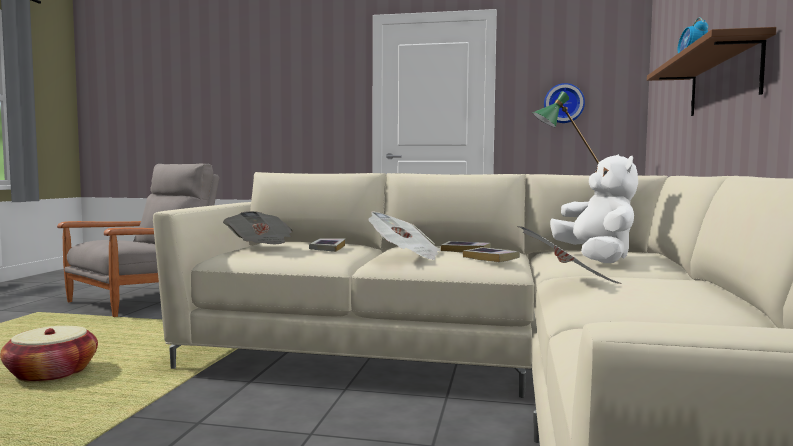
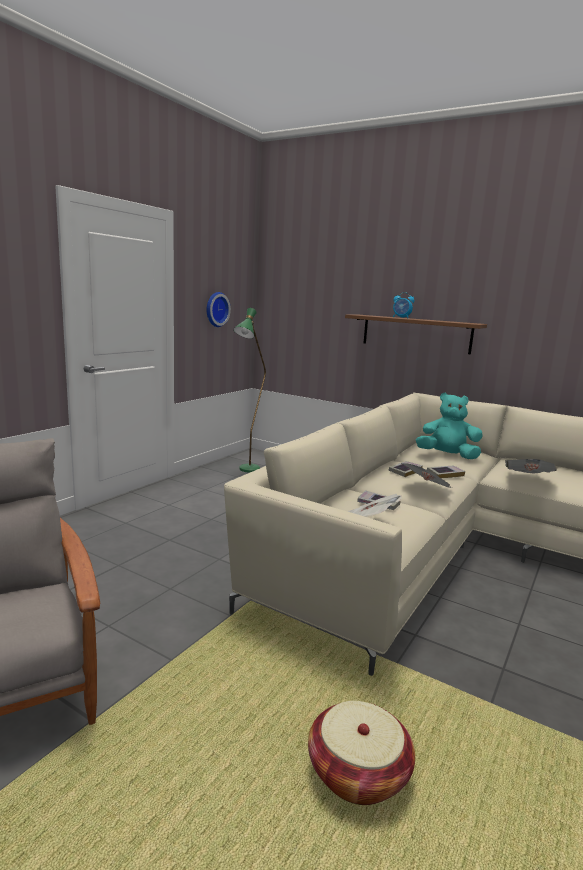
camera: 70 degrees left, 10 degrees up
white plush toy [550,154,638,263] -> turquoise plush toy [416,393,483,459]

